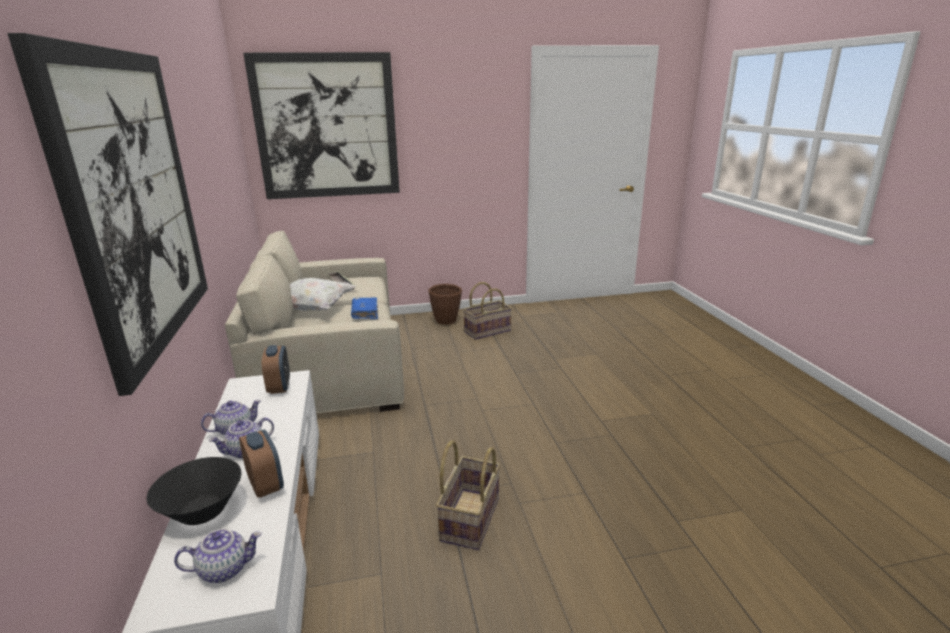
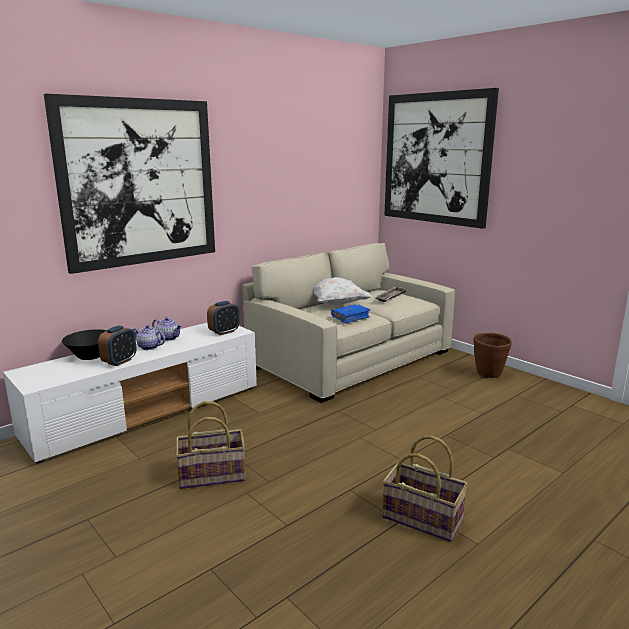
camera: 60 degrees right, 5 degrees down
teapot [174,529,262,583] -> none
basket [463,282,512,340] -> basket moved to [382,435,468,542]

